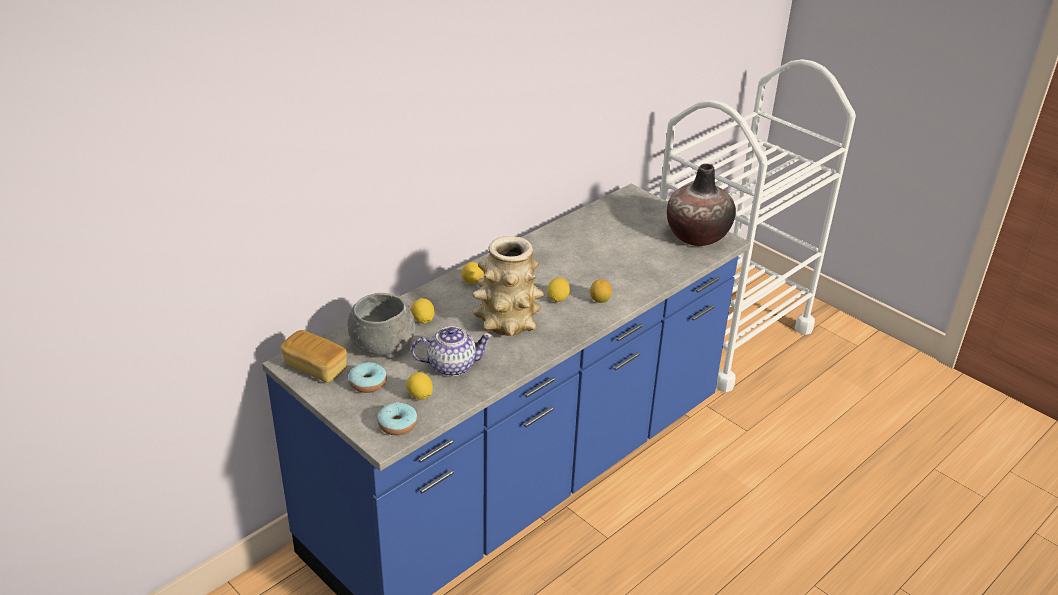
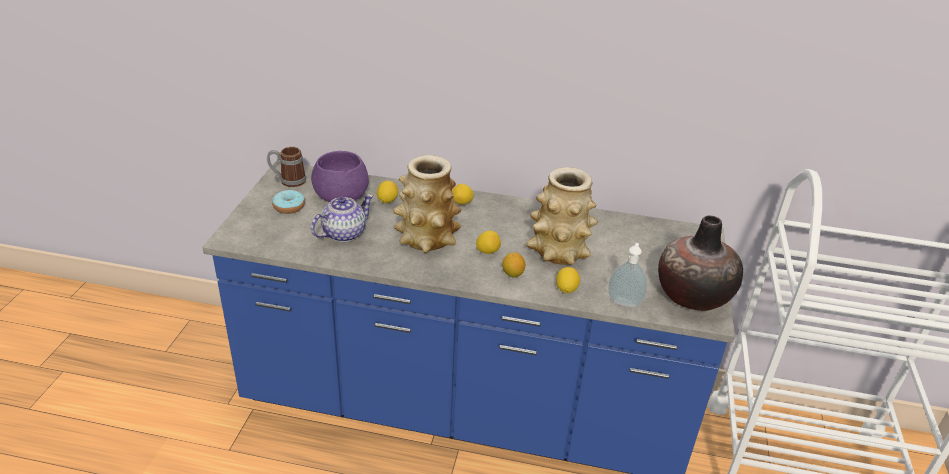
camera: 55 degrees right, 0 degrees up
bread [281,330,347,383] -> mug [267,147,306,187]
grey bowl [348,293,416,356] -> purple bowl [311,151,369,202]
donut [377,402,417,435] -> none
lemon [406,372,433,400] -> lemon moved to [556,267,580,293]
teapot [411,326,493,376] -> teapot turned 90 degrees counterclockwise [311,194,373,242]
none -> vase [527,167,598,265]
none -> soap dispenser [608,243,647,307]

